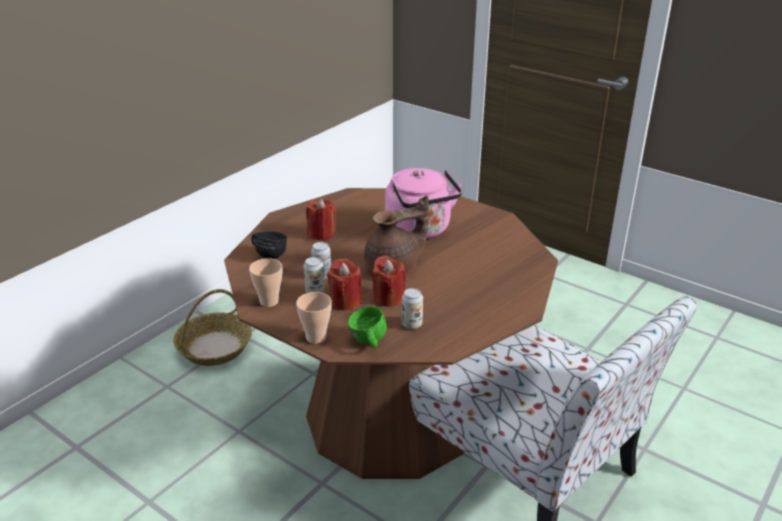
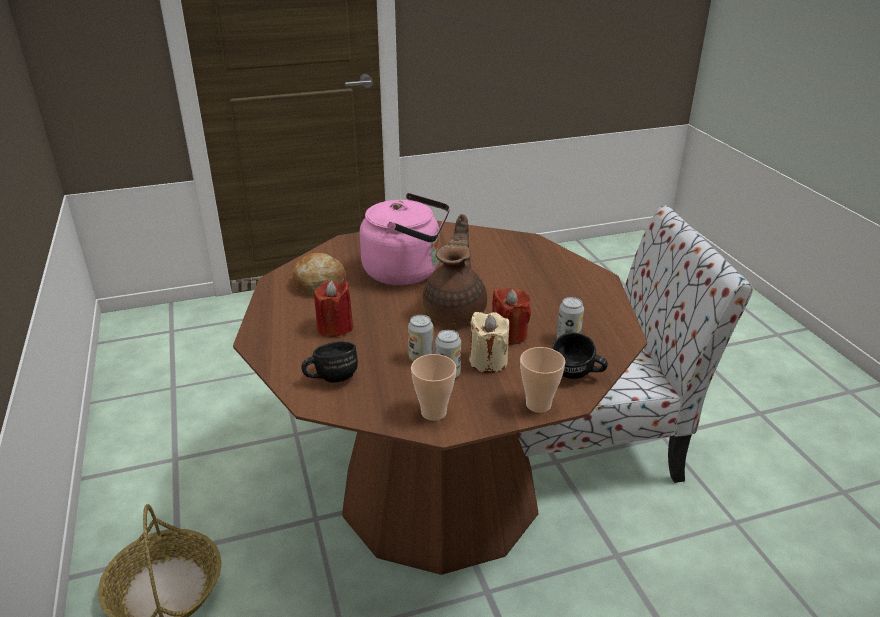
camera: 55 degrees left, 0 degrees up
red candle [327,259,362,310] -> beige candle [469,312,509,373]
green mug [348,306,387,348] -> black mug [552,333,608,379]
none -> bread [292,253,346,295]

